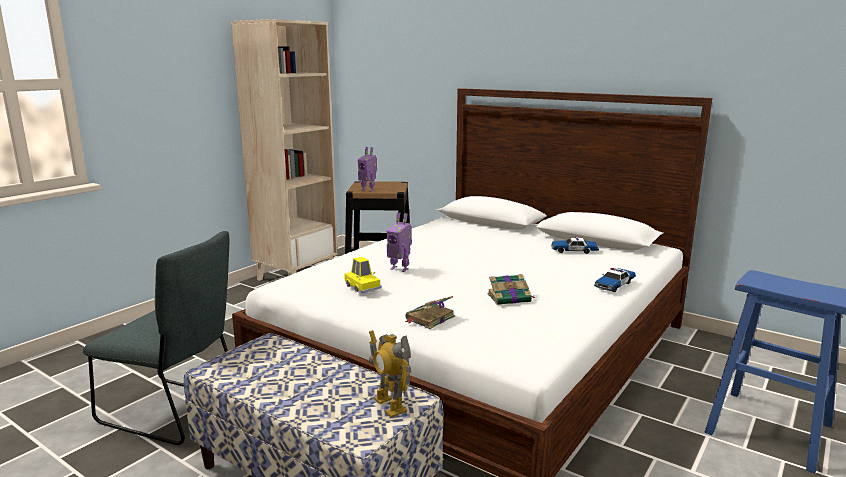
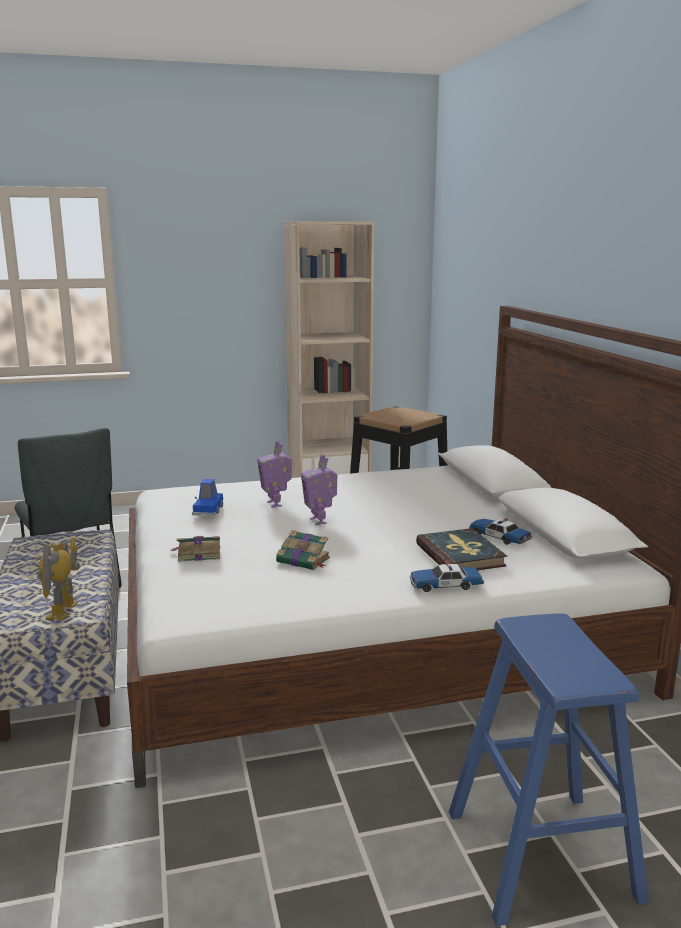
camera: 40 degrees right, 0 degrees up
yellow toy car [344,257,381,293] -> blue toy car [192,479,223,516]
toy robot [358,147,377,192] -> toy robot moved to [301,455,337,525]
none -> book [416,528,507,570]

